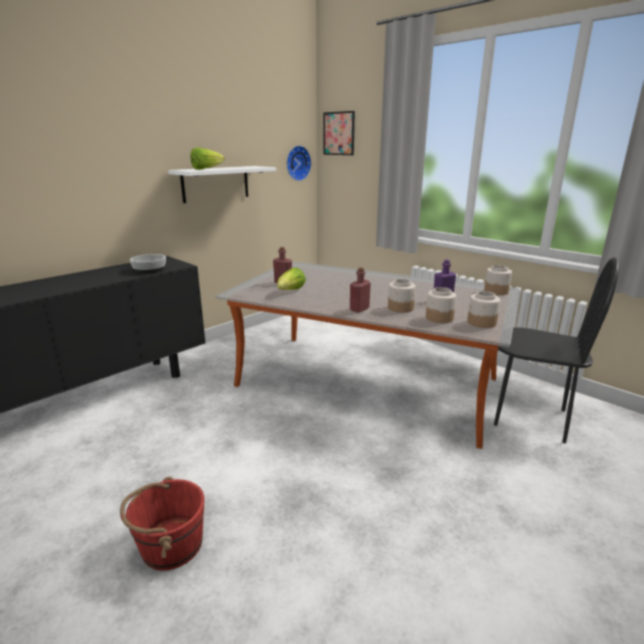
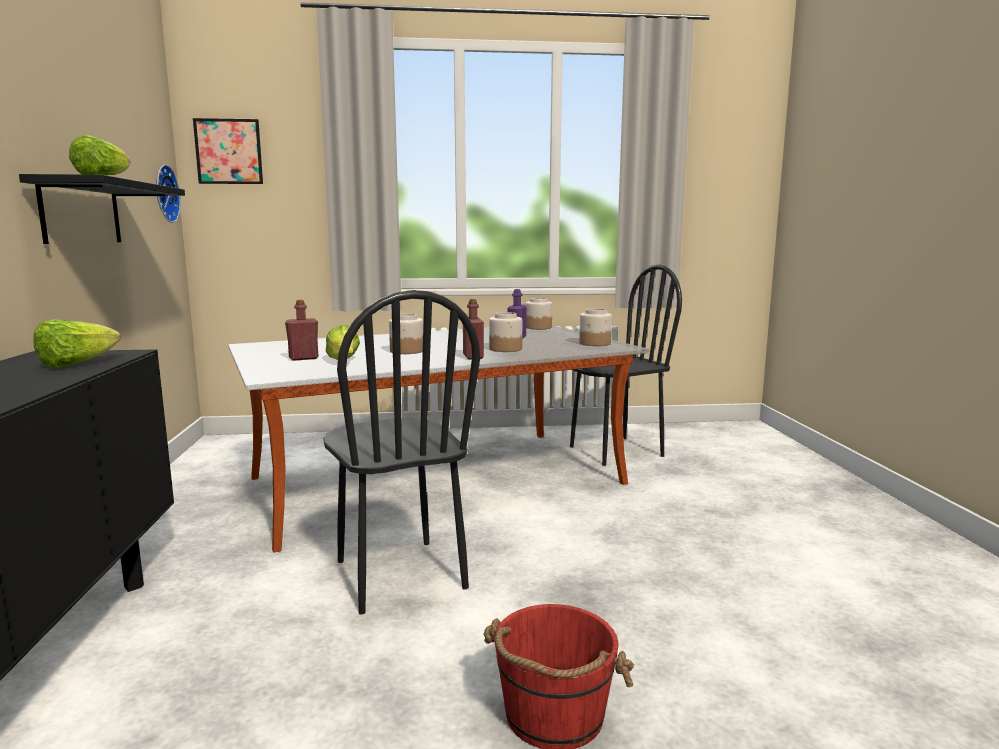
camera: 50 degrees left, 10 degrees down
bowl [130,254,166,274] -> lettuce [33,319,121,368]
white shelf [168,166,276,203] -> black shelf [19,174,185,244]
jar [426,287,456,323] -> jar moved to [389,313,423,354]
none -> black chair [323,290,480,614]

